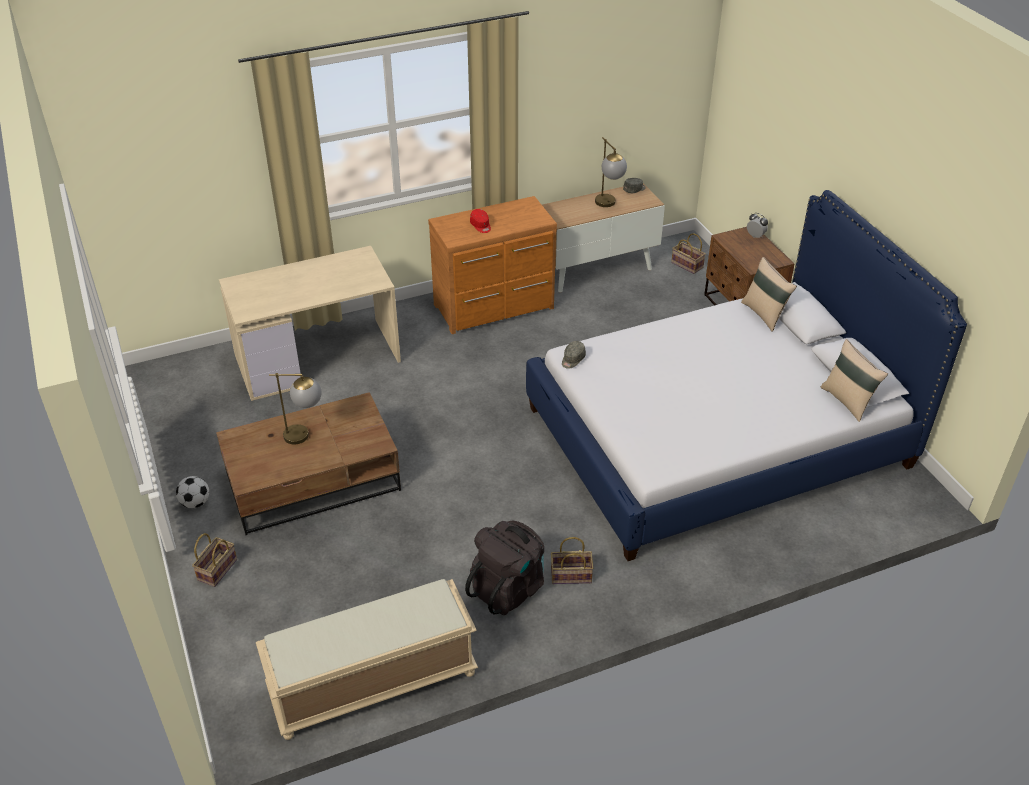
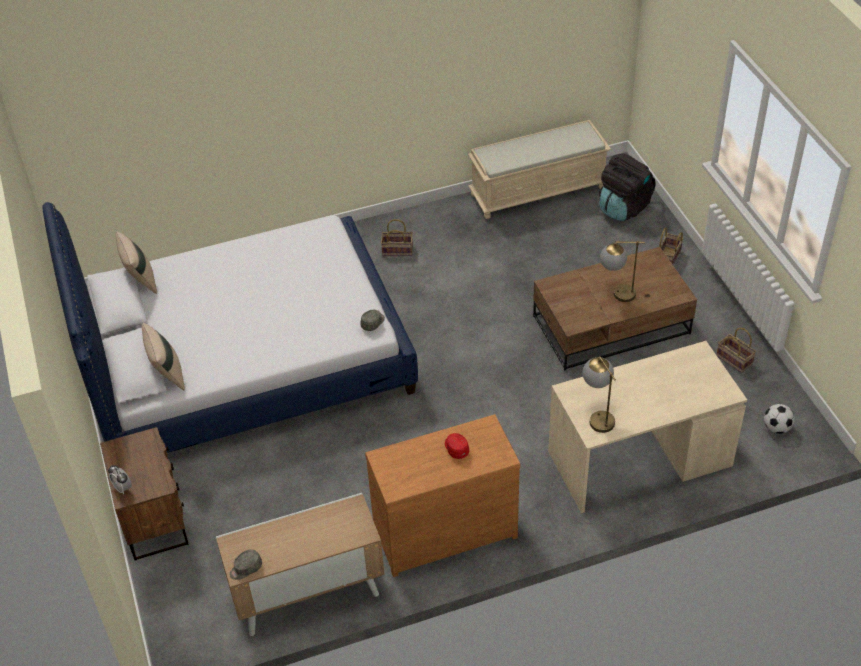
camera: 175 degrees left, 5 degrees up
football [176,476,209,508] -> football moved to [764,404,795,434]
black backpack [465,521,544,615] -> black backpack moved to [599,153,656,221]
table lamp [595,137,627,207] -> table lamp moved to [583,357,616,433]
basket [671,233,706,274] -> basket moved to [716,328,756,373]

